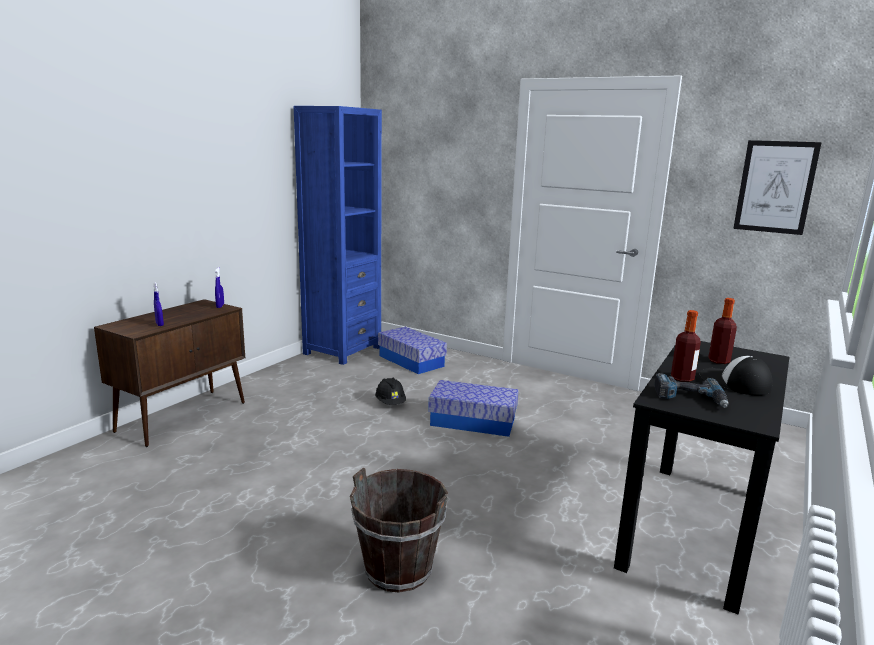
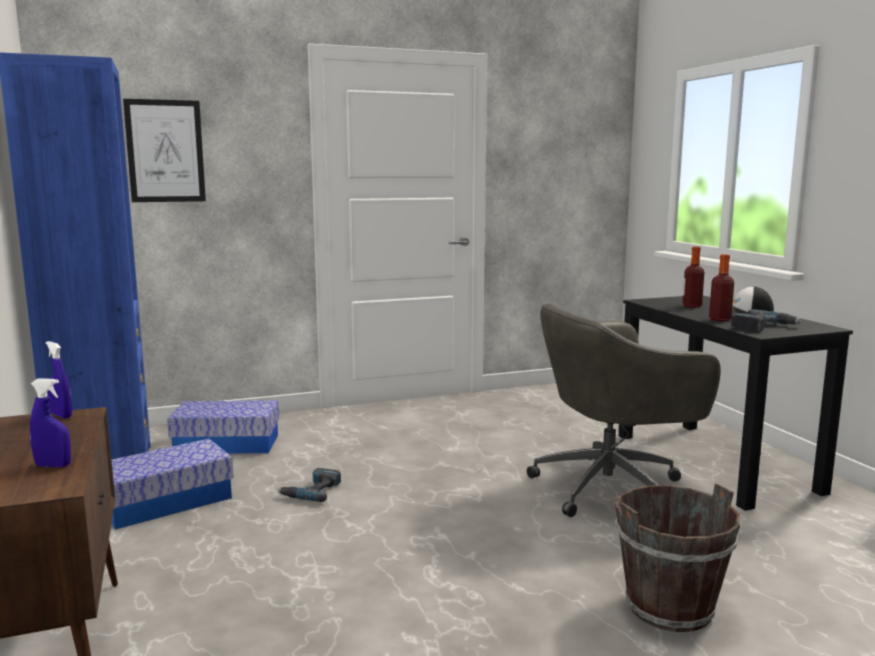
camera: 50 degrees left, 5 degrees down
black hard hat [375,378,406,405] -> power drill [277,468,341,502]
storage box [428,380,519,437] -> storage box moved to [111,439,234,530]
picture [733,140,822,235] -> picture moved to [123,99,206,202]
none -> grey office chair [527,303,721,517]

